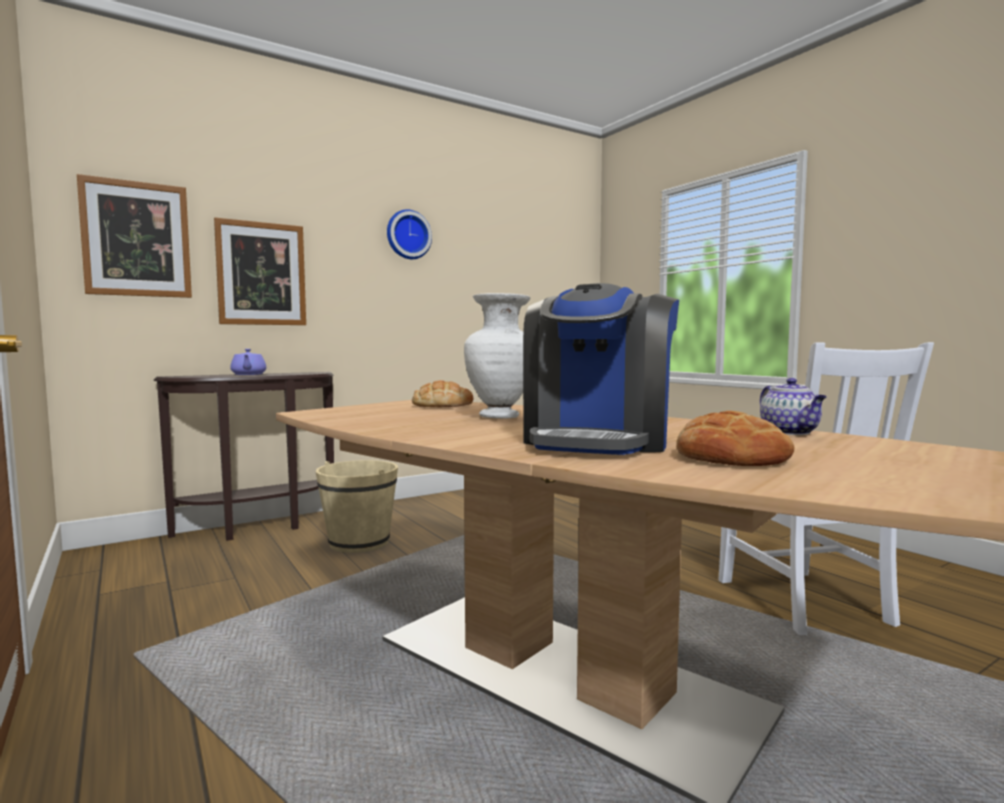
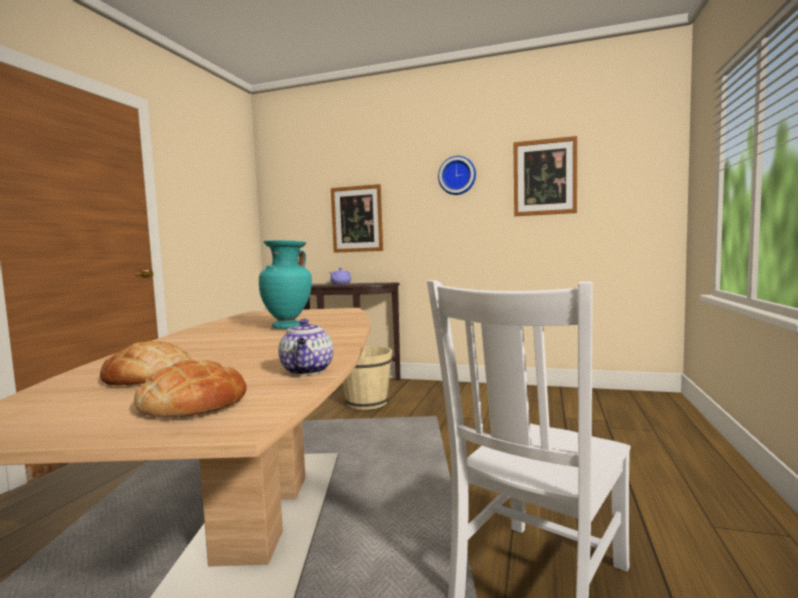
camera: 50 degrees right, 0 degrees up
picture [77,174,192,298] -> picture moved to [514,136,577,216]
bread [412,380,473,407] -> bread moved to [134,360,247,418]
white vase [464,293,530,418] -> turquoise vase [259,240,312,329]
coffee machine [523,283,679,455] -> none
teapot [760,378,827,435] -> teapot turned 45 degrees counterclockwise [278,319,333,375]

